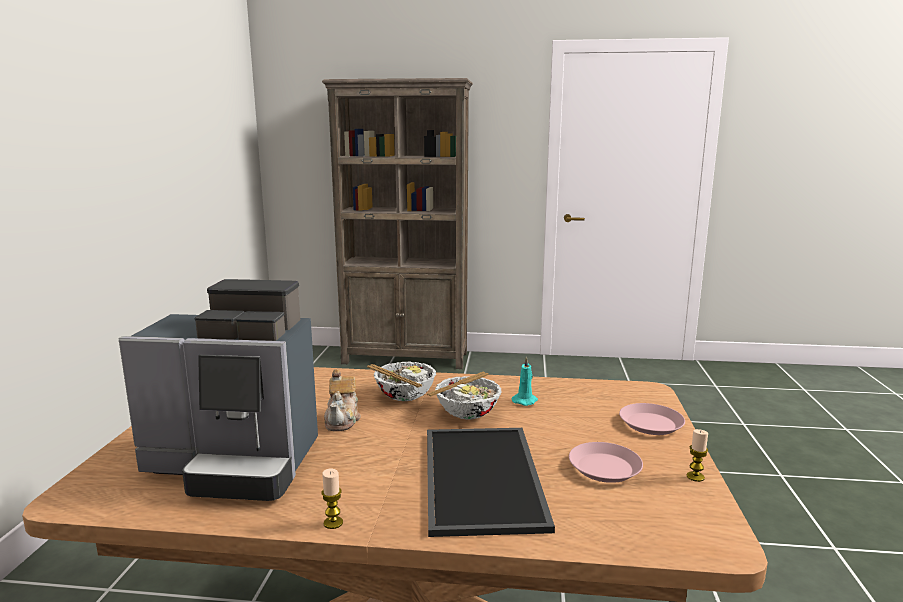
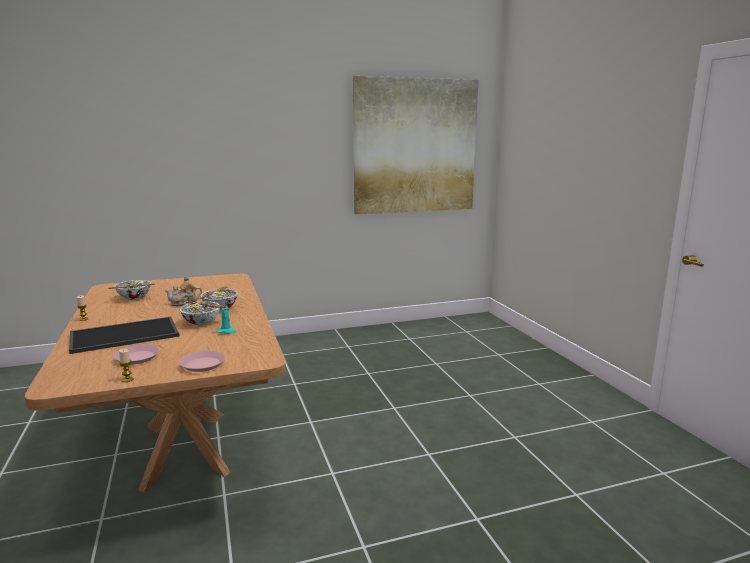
camera: 65 degrees right, 0 degrees up
coffee machine [118,279,318,501] -> bowl [108,279,155,300]
brown bookcase [322,78,473,369] -> none
none -> picture [353,76,478,214]

